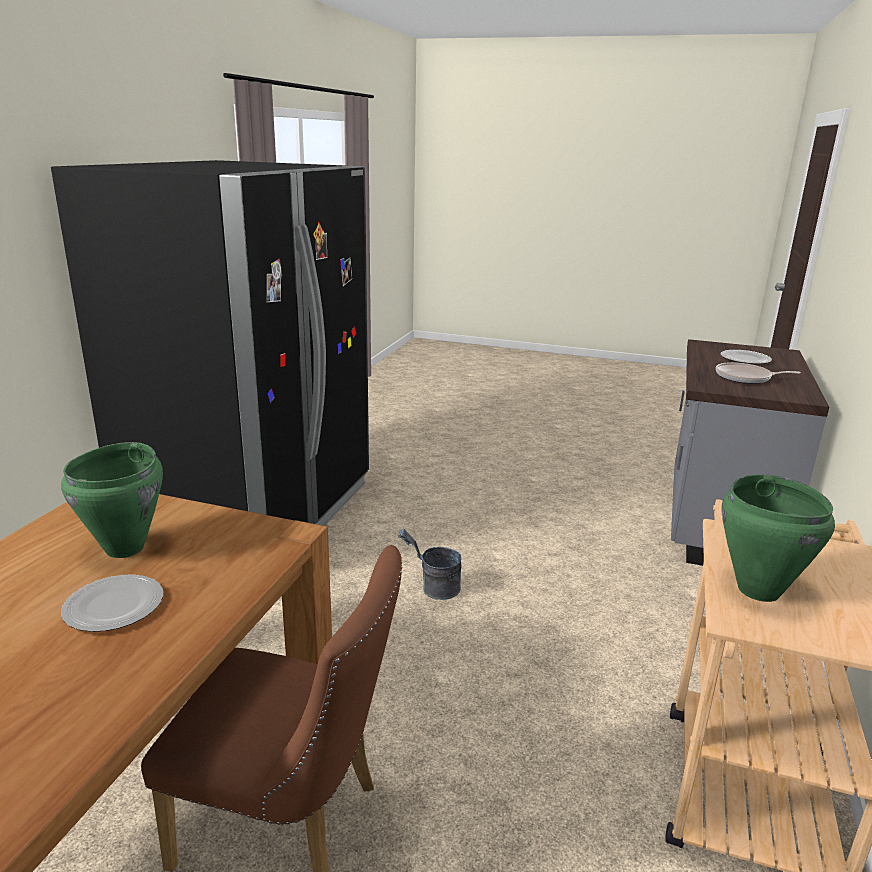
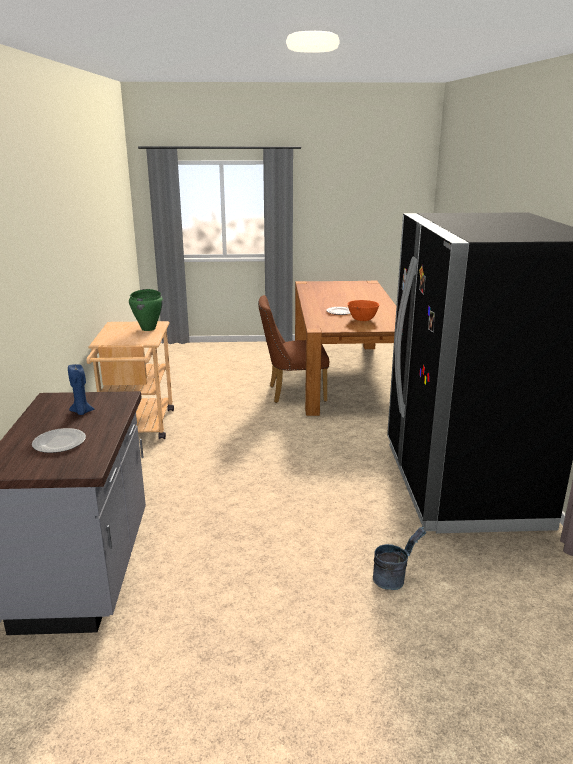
camera: 160 degrees right, 0 degrees up
green cooking pot [61,442,163,558] -> orange bowl [347,300,379,321]
grey bucket [397,529,462,600] -> grey bucket moved to [373,527,426,590]
frying pan [716,362,801,384] -> blue candle [68,364,94,415]

